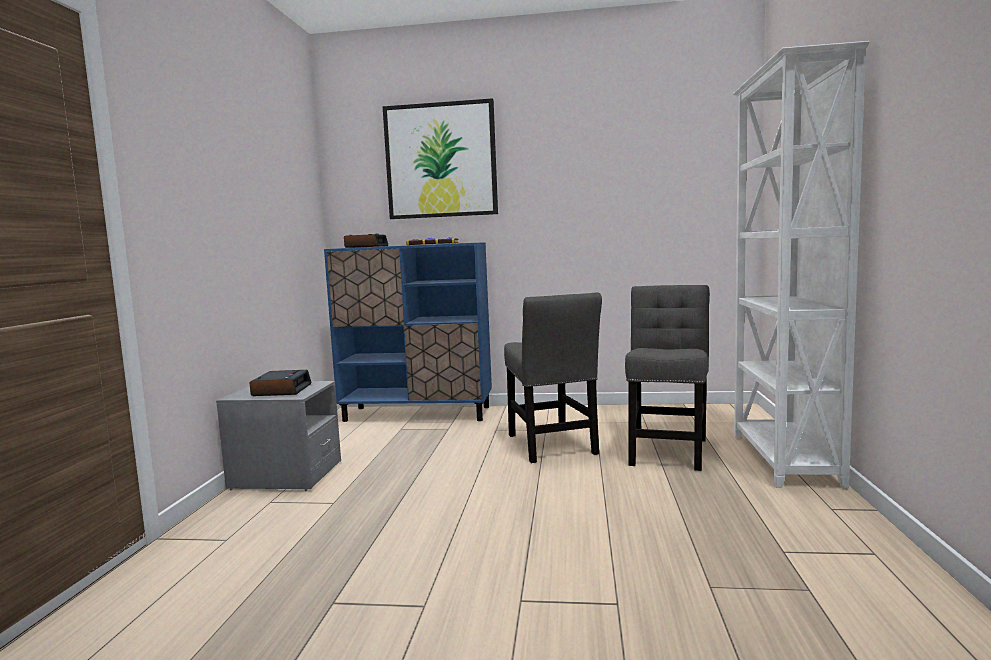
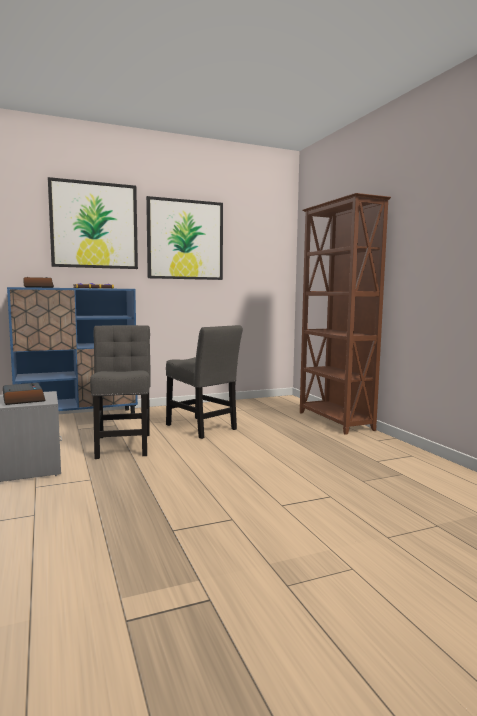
camera: 30 degrees left, 0 degrees up
grey chair [625,285,710,471] -> grey chair moved to [90,325,151,459]
white bookcase [733,41,870,489] -> brown bookcase [300,193,391,435]
none -> picture [146,196,223,280]

